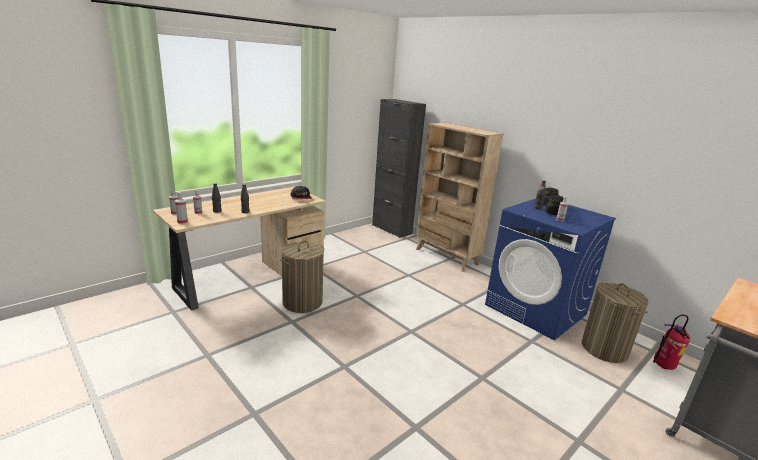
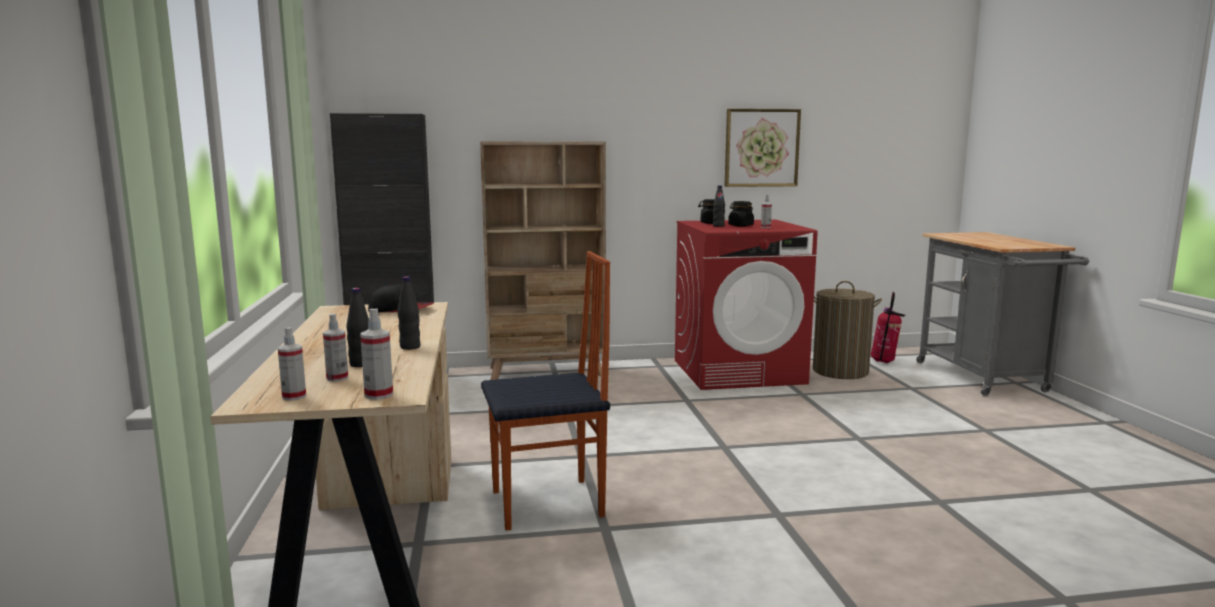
camera: 55 degrees left, 10 degrees down
laundry basket [280,241,324,313] -> chair [481,251,610,531]
blue washing machine [485,199,616,340] -> red washing machine [675,219,818,390]
none -> picture [725,109,801,187]

